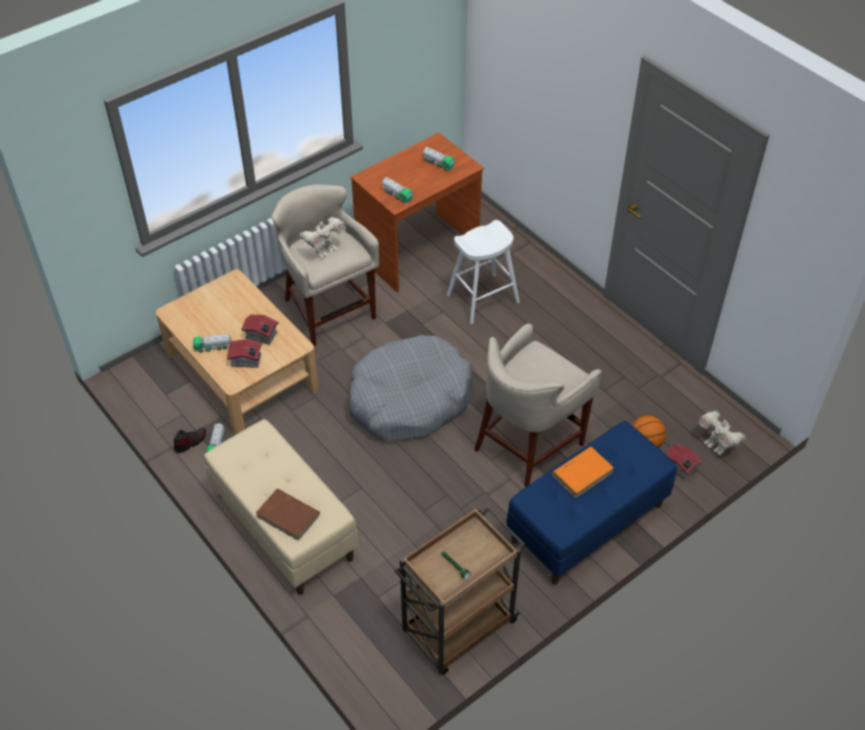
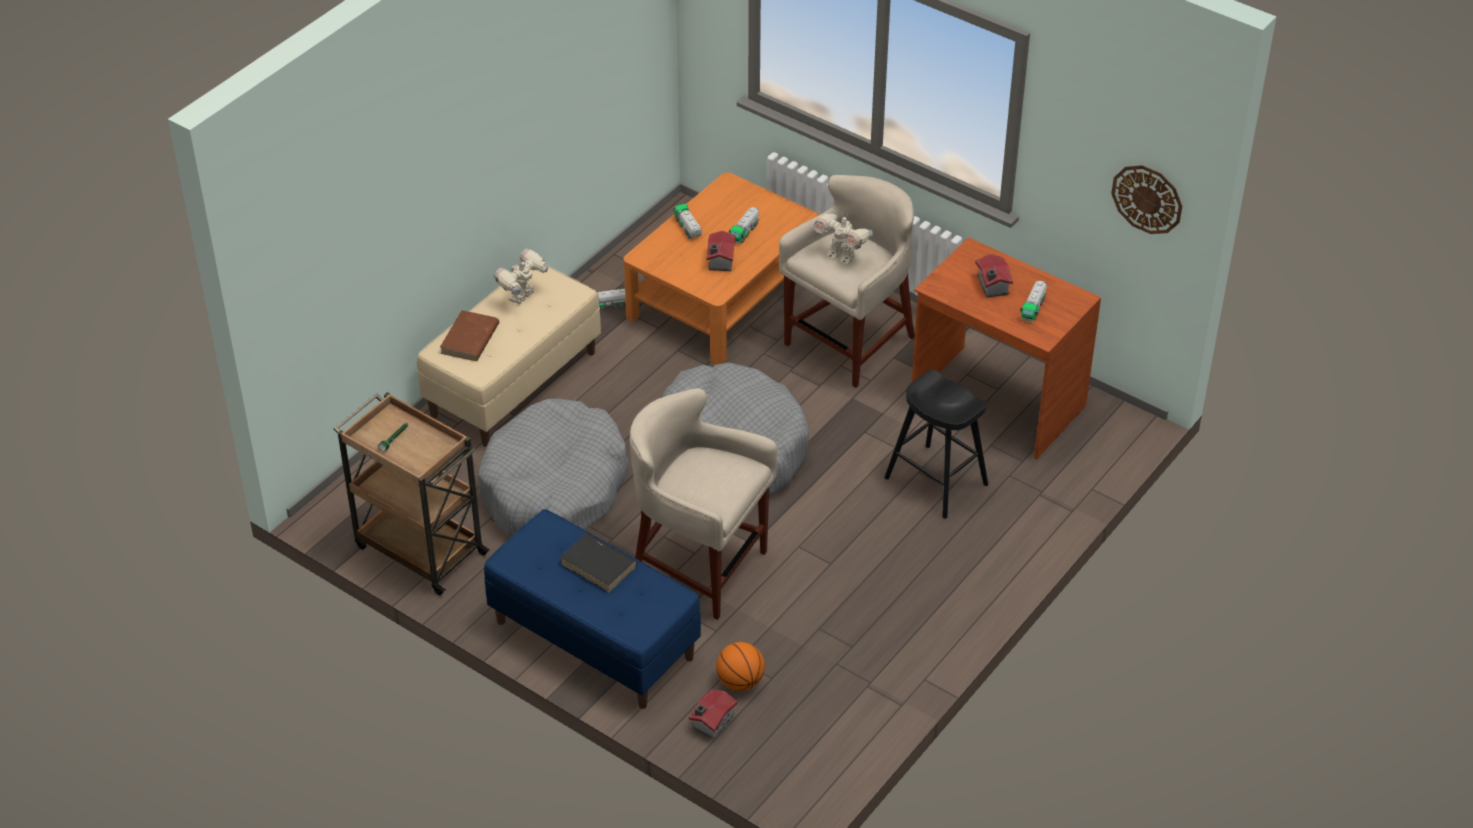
camera: 75 degrees right, 5 degrees down
beige coffee table [156,269,319,435] -> orange coffee table [623,172,819,364]
shoe [174,428,206,453] -> none
toy house [227,339,262,368] -> toy house moved to [975,254,1013,298]
toy truck [382,177,413,204] -> toy truck moved to [729,207,760,244]
white stool [447,220,520,324] -> black stool [884,369,988,519]
orange book [552,447,614,498] -> black book [560,533,637,592]
toy robot [699,410,746,455] -> toy robot moved to [493,248,549,304]
none -> grey dog bed [478,399,629,535]
none -> wall clock [1111,165,1182,234]

